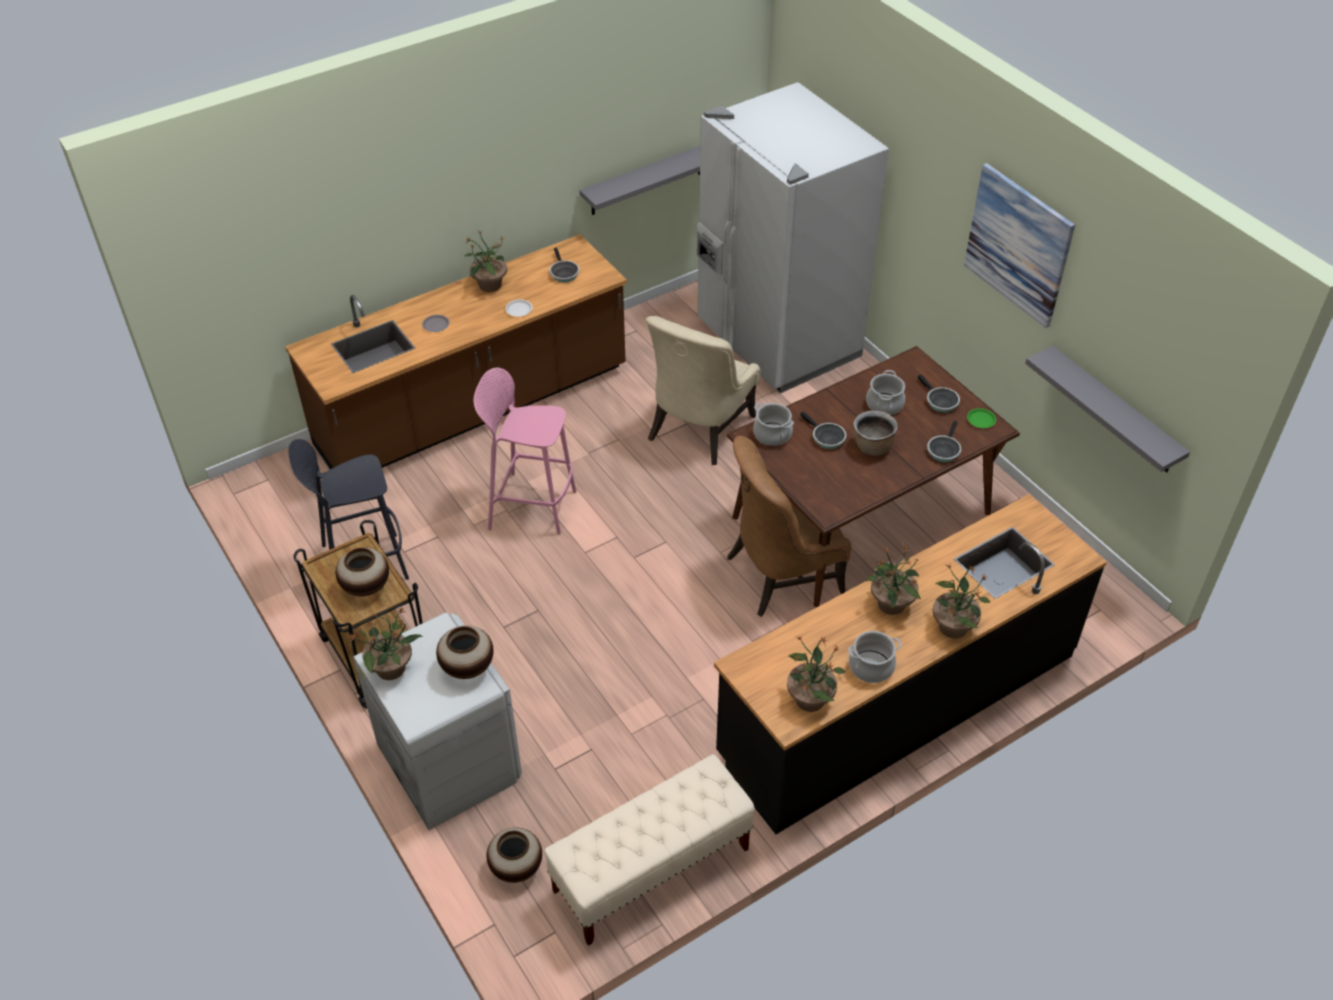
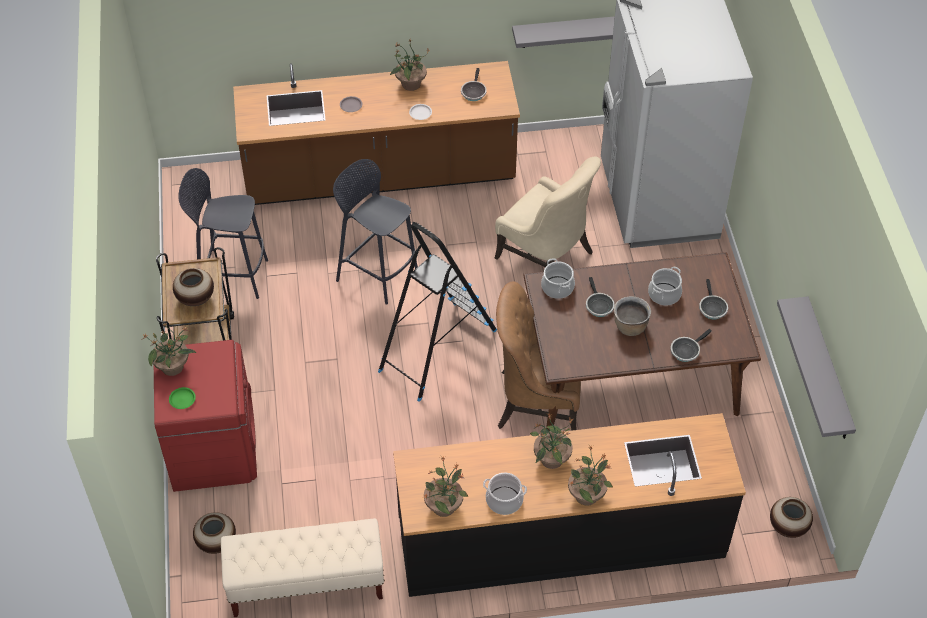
camera: 25 degrees right, 5 degrees up
white washing machine [353,612,522,830] -> red washing machine [153,340,257,492]
vase [436,625,493,679] -> vase moved to [770,497,813,538]
pink stool [473,368,577,535] -> grey stool [333,159,418,305]
beige chair [645,316,761,465] -> beige chair turned 105 degrees counterclockwise [495,157,601,267]
picture [964,163,1075,328] -> none
green plate [967,408,996,428] -> green plate moved to [169,387,196,409]
none -> black step ladder [378,222,497,402]

